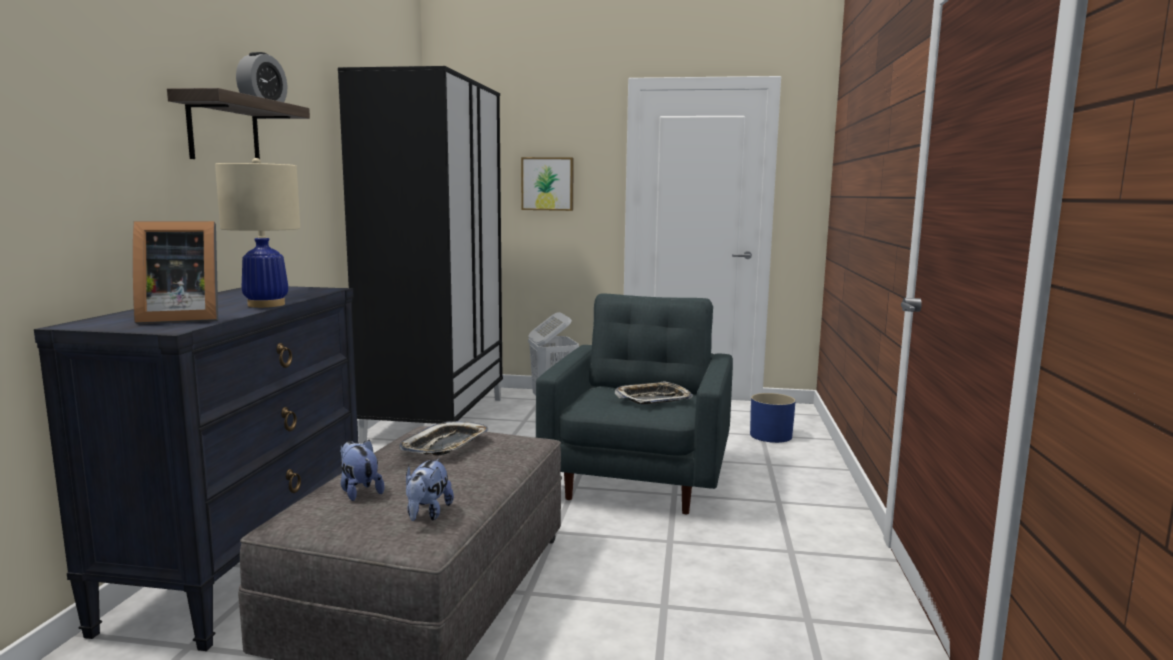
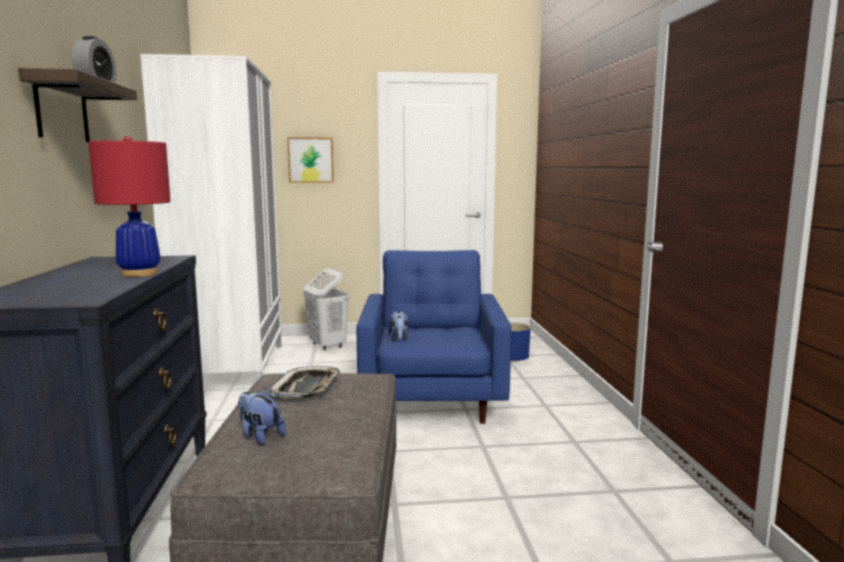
camera: 15 degrees left, 0 degrees up
picture frame [133,221,218,324] -> none
beige table lamp [215,158,300,308] -> red table lamp [88,136,171,277]
black wardrobe [338,66,503,444] -> white wardrobe [140,54,282,381]
plush toy [406,458,454,521] -> plush toy moved to [388,311,409,341]
grey armchair [536,293,733,514] -> blue armchair [357,250,511,424]
tray [615,381,693,405] -> none

